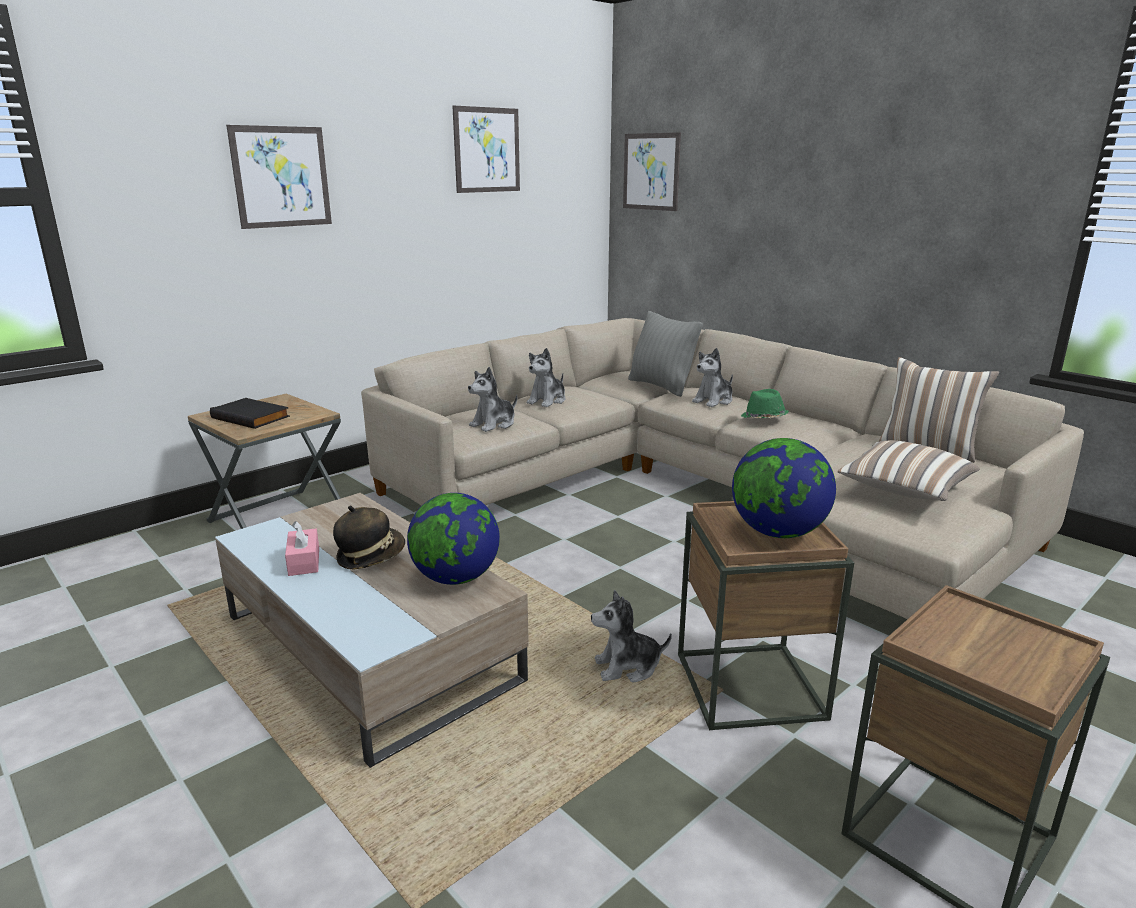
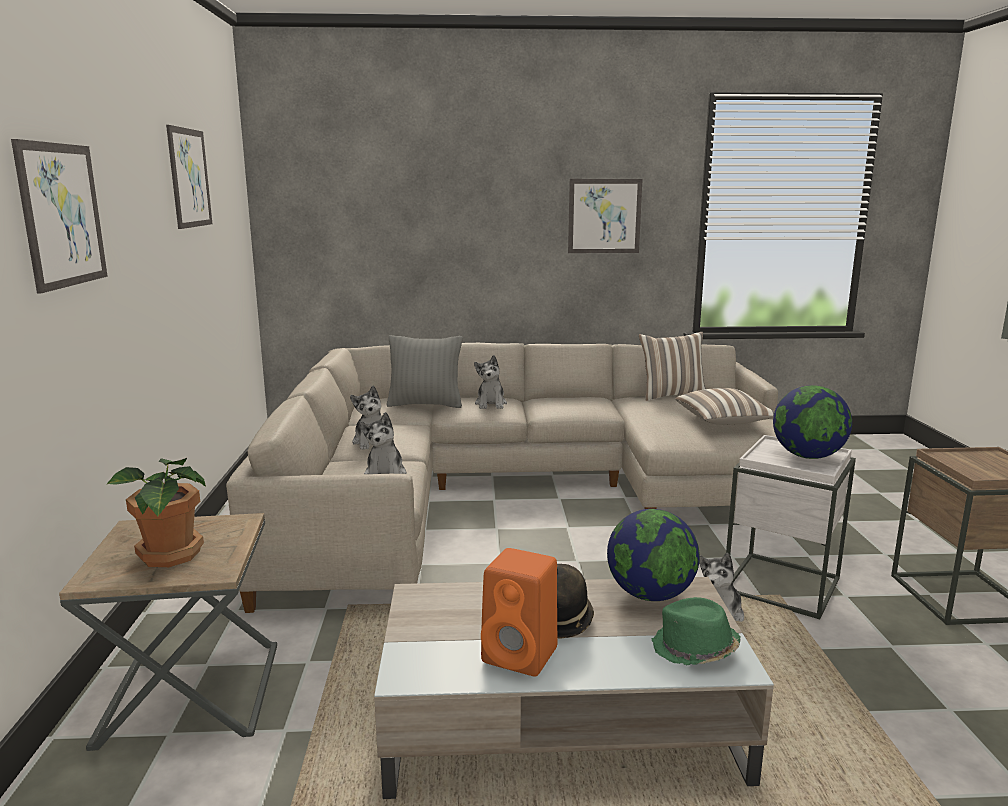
camera: 50 degrees left, 5 degrees down
black book [210,398,290,429] -> potted plant [106,458,206,567]
pink tissue box [285,521,319,576] -> orange speaker [481,548,558,676]
picture [623,132,681,211] -> picture moved to [568,179,643,253]
brown side table [678,501,854,730] -> white side table [726,435,856,620]
green hat [741,389,788,418] -> green hat moved to [652,597,741,666]

